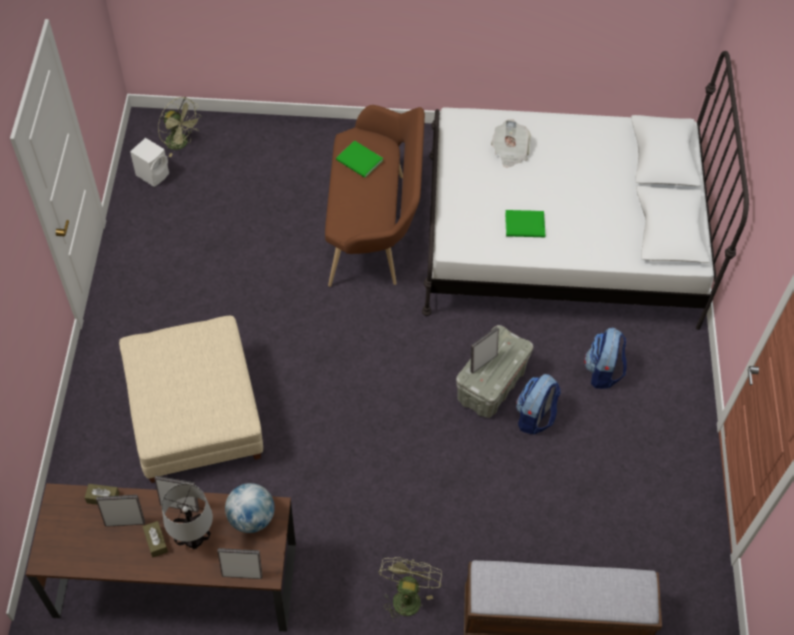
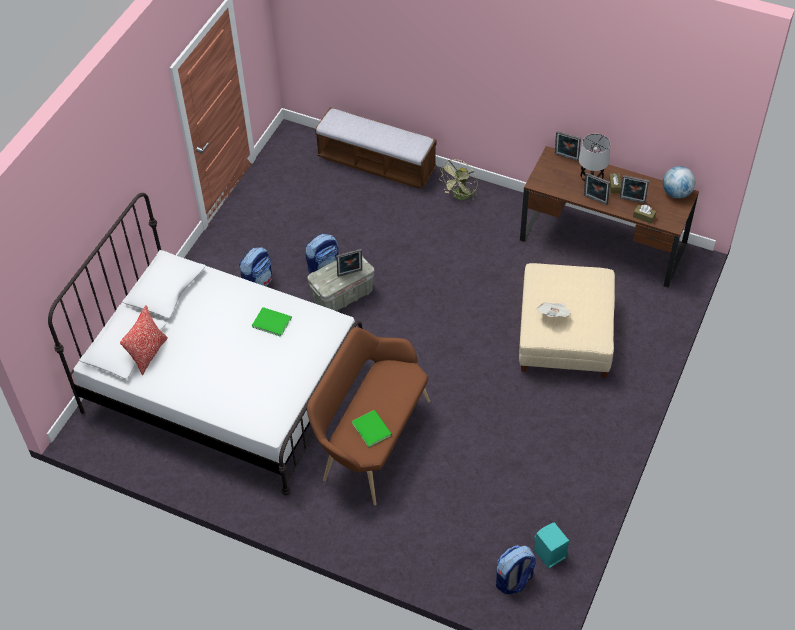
camera: 155 degrees left, 5 degrees down
white speaker [130,138,169,187] -> turquoise speaker [534,522,569,569]
green fan [158,97,202,157] -> backpack [496,545,536,594]
globe [225,483,275,533] -> globe moved to [663,166,695,198]
newspaper [491,119,531,168] -> newspaper moved to [536,302,571,317]
none -> pillow [120,305,168,375]

